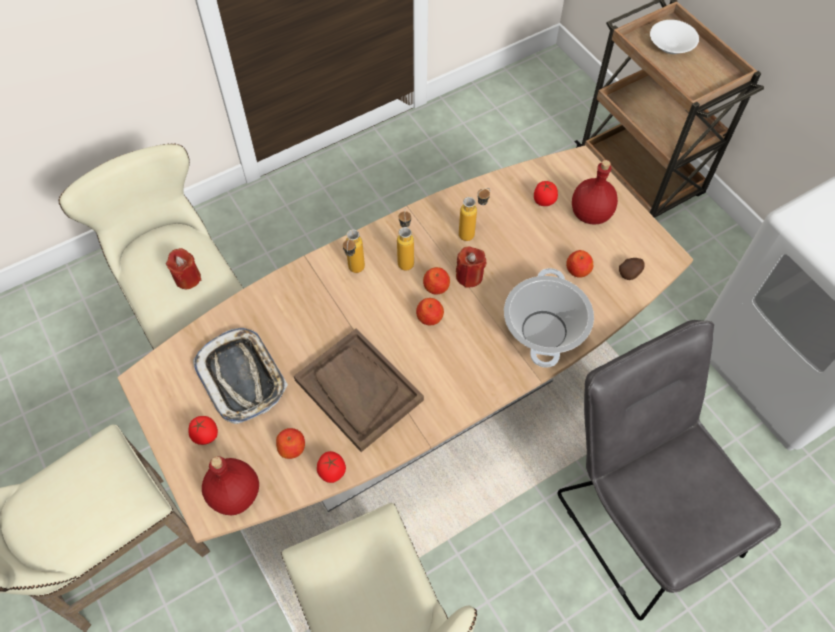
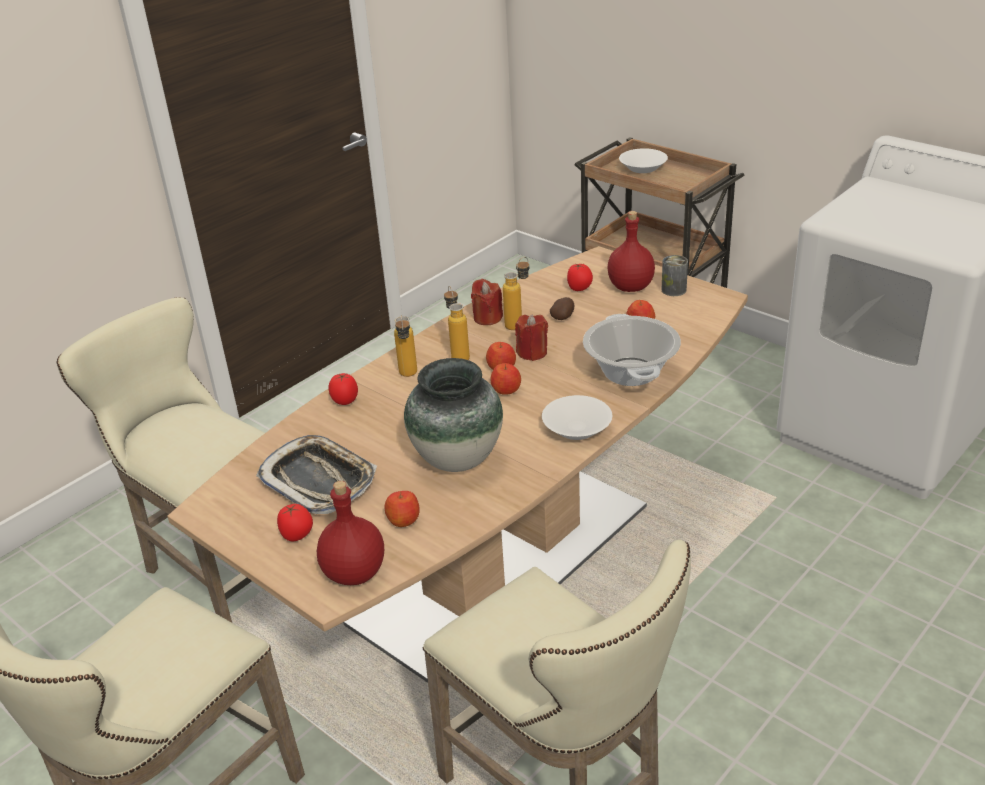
camera: 15 degrees left, 25 degrees down
red candle [166,248,202,289] -> red candle moved to [471,279,503,325]
brown tray [294,329,424,452] -> vase [404,358,503,472]
tomato [317,451,346,483] -> tomato moved to [329,373,358,405]
grey chair [558,320,781,620] -> none
potato [619,258,645,280] -> potato moved to [550,297,574,320]
none -> white bowl [542,395,612,440]
none -> can [662,255,688,296]

